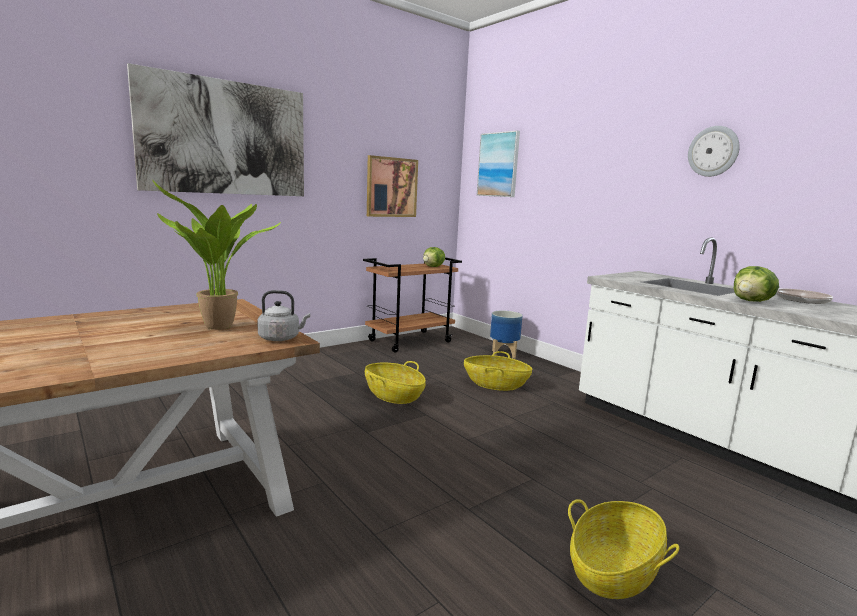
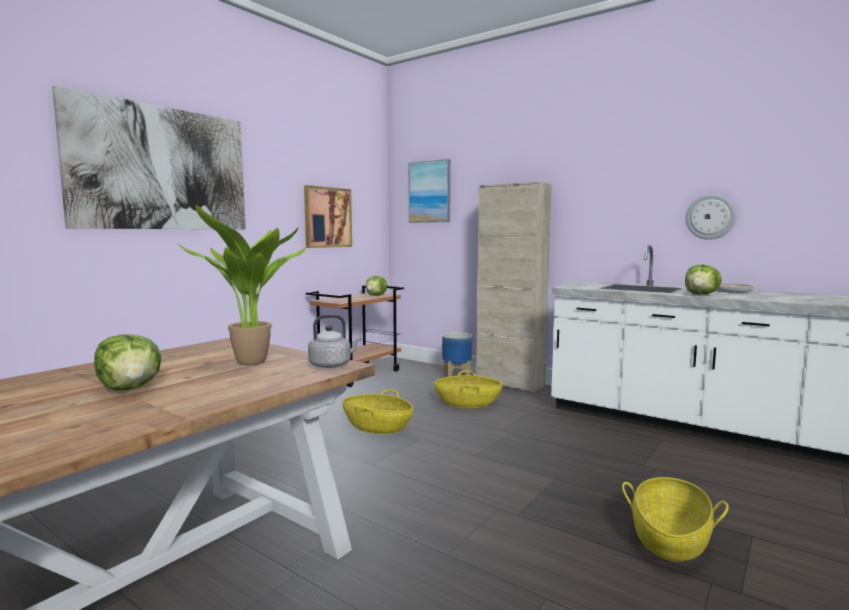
camera: 15 degrees left, 5 degrees down
wall clock [688,126,740,177] -> wall clock moved to [685,194,736,240]
none -> lettuce [94,334,162,391]
none -> beige cabinet [476,182,552,392]

